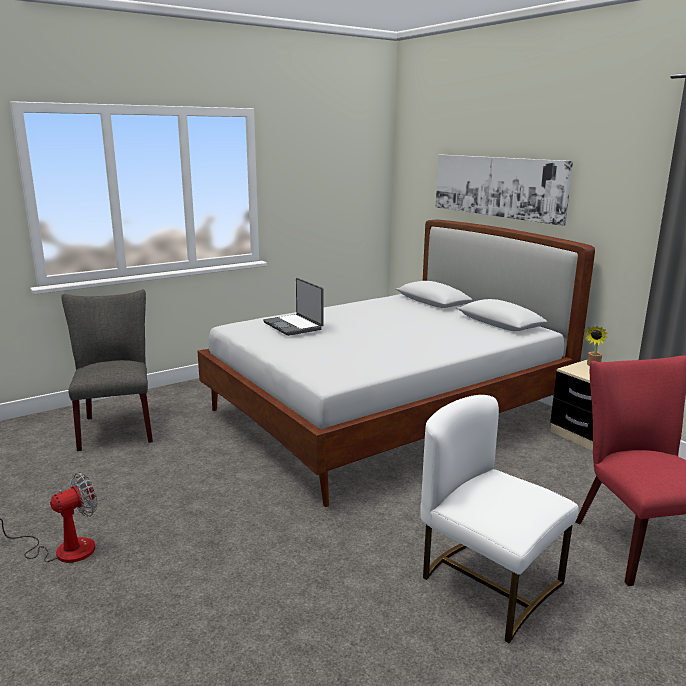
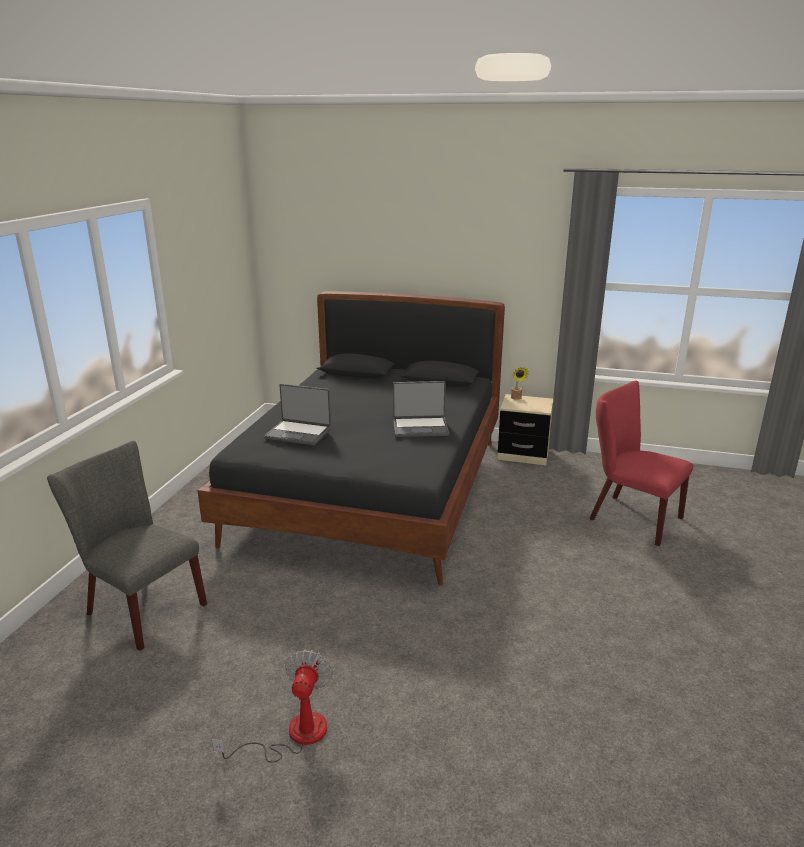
camera: 40 degrees left, 5 degrees up
white bed [197,220,595,507] -> black bed [197,291,505,586]
white chair [420,395,579,643] -> none
picture [436,155,573,226] -> none
none -> laptop [393,381,449,437]

